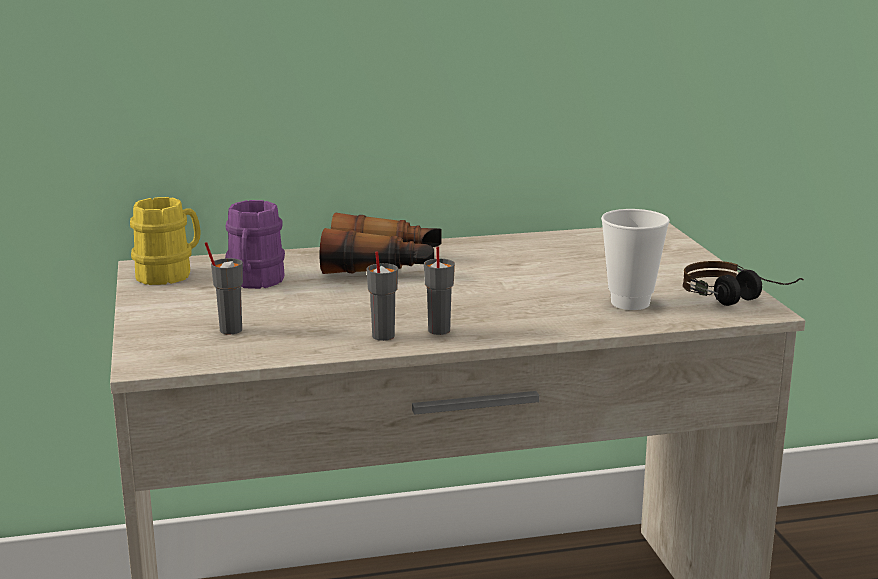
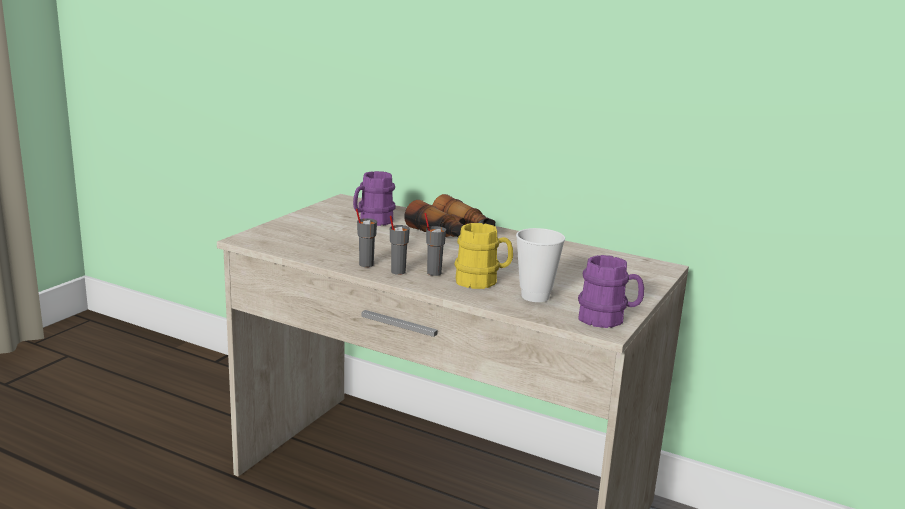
camera: 40 degrees right, 0 degrees up
yellow mug [130,197,201,285] -> yellow mug moved to [455,223,513,289]
grey cup [205,242,243,334] -> grey cup moved to [425,213,446,276]
headphones [683,261,804,306] -> purple mug [578,255,644,328]

